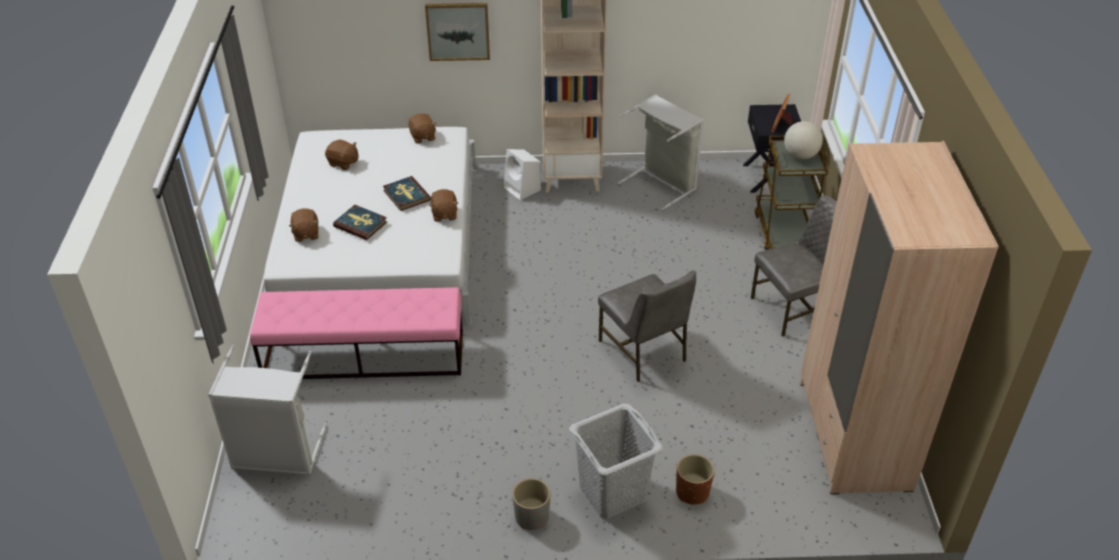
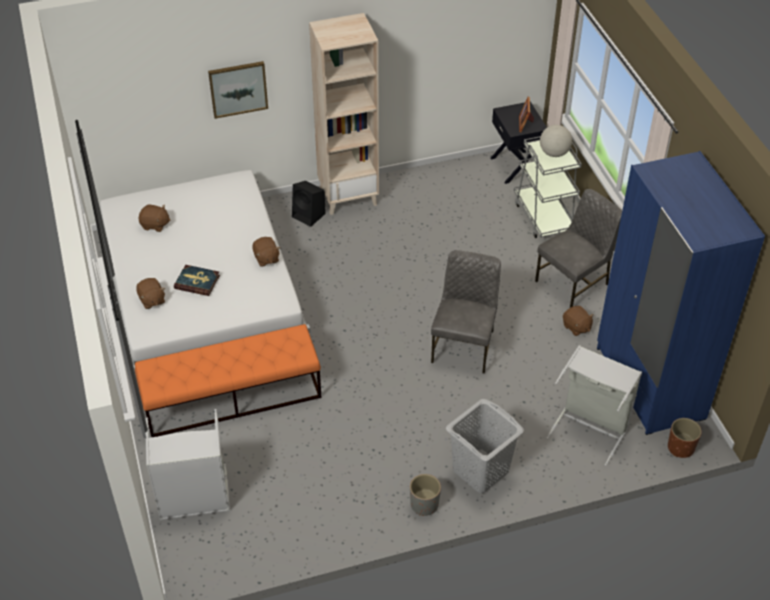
camera: 15 degrees left, 5 degrees up
pink bench [250,287,463,379] -> orange bench [135,324,322,437]
book [383,176,431,211] -> none
brown plush toy [408,114,437,144] -> brown plush toy moved to [563,306,594,336]
white speaker [504,149,541,200] -> black speaker [292,181,326,227]
grey chair [598,270,696,382] -> grey chair turned 120 degrees counterclockwise [431,250,501,374]
grey laundry basket [618,95,704,210] -> grey laundry basket moved to [546,345,642,466]
brown planter [676,454,714,505] -> brown planter moved to [668,418,702,458]
brown cart [755,136,828,250] -> grey cart [514,136,582,238]
beige wardrobe [800,141,999,494] -> blue wardrobe [597,151,765,435]

